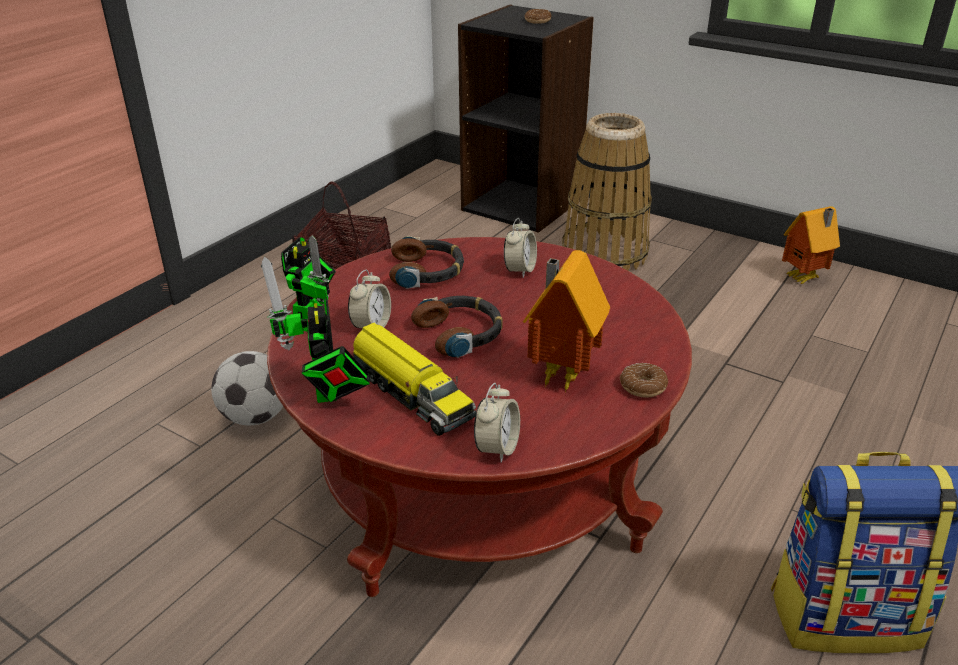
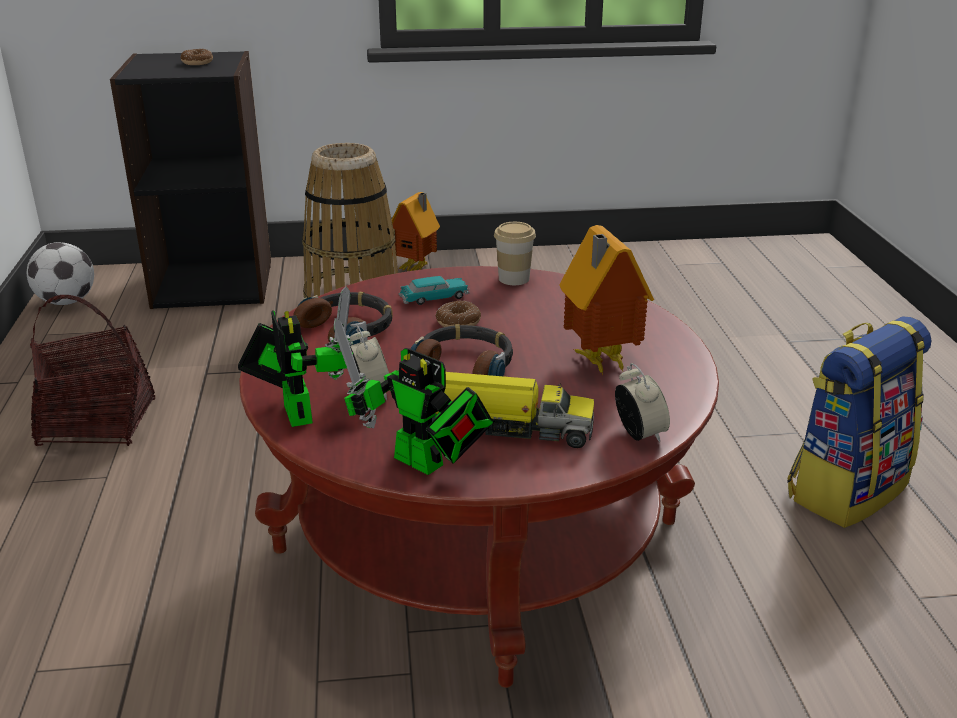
camera: 40 degrees left, 5 degrees down
football [211,351,283,426] -> football moved to [27,242,94,305]
alarm clock [504,218,537,278] -> toy car [398,276,470,305]
donut [620,363,668,398] -> donut moved to [436,301,481,327]
toy house [782,206,840,284] -> toy house moved to [392,192,440,271]
none -> cup [494,222,536,285]

